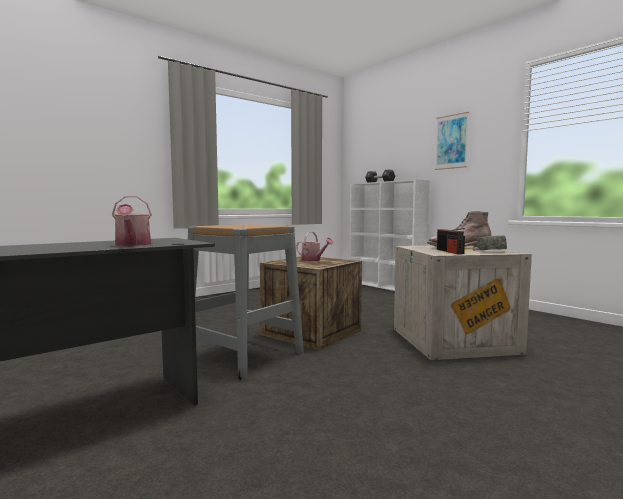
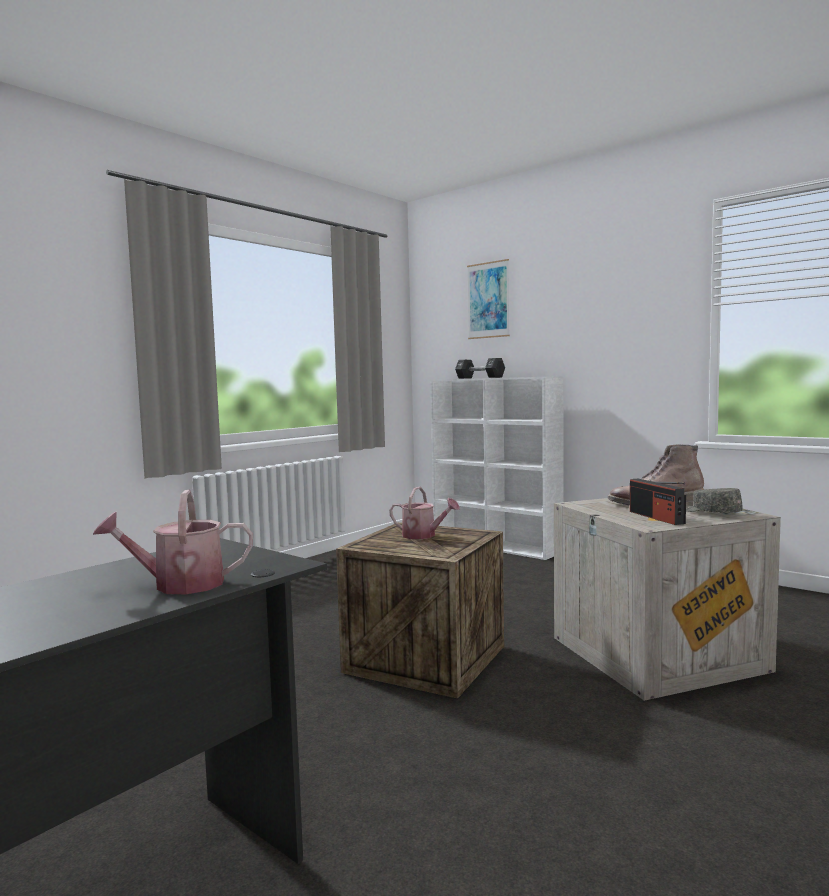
camera: 10 degrees left, 0 degrees up
watering can [112,196,152,246] -> watering can turned 105 degrees clockwise [93,490,253,594]
grey stool [188,224,304,381] -> none
picture [435,112,469,170] -> picture moved to [467,259,510,339]

